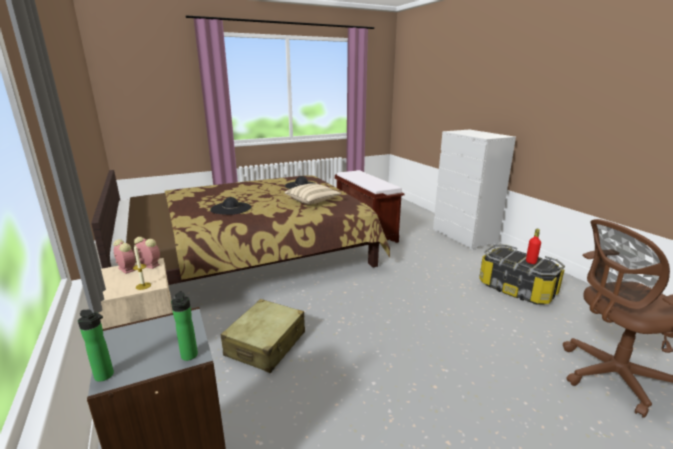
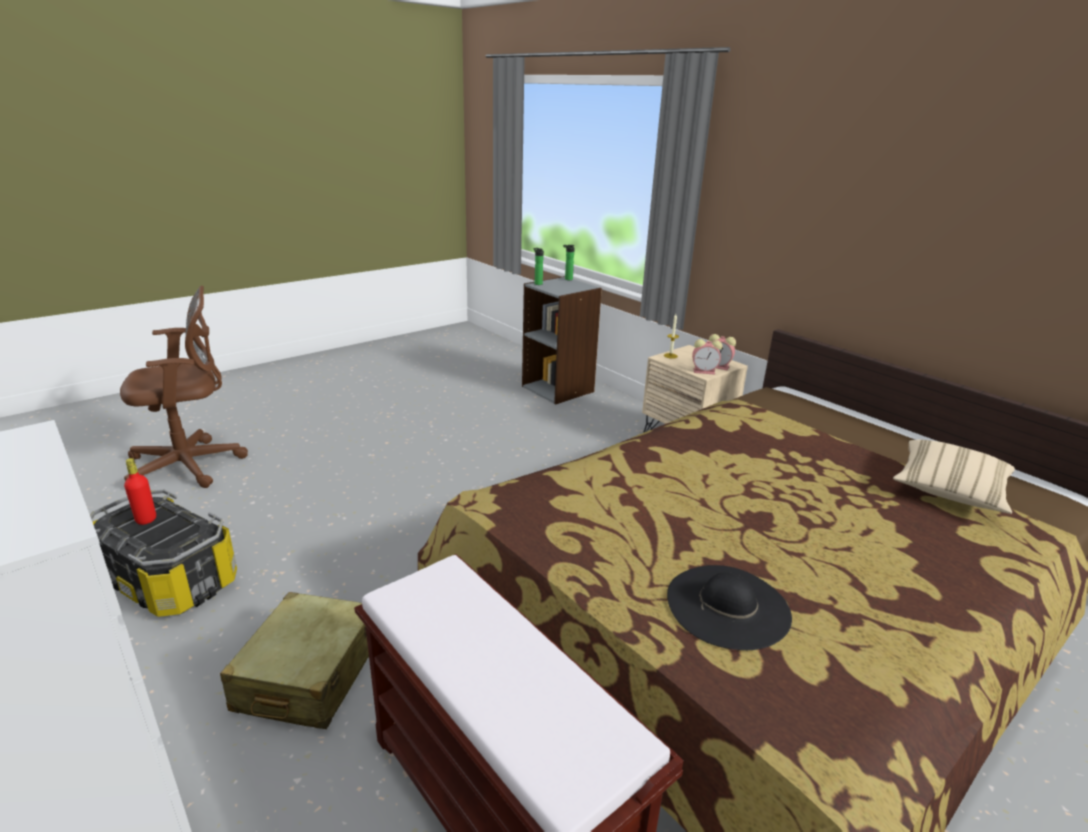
camera: 165 degrees right, 5 degrees up
black hat [210,197,252,215] -> none
beige suitcase [221,299,305,373] -> beige suitcase moved to [220,592,369,729]
beige pillow [284,183,341,205] -> beige pillow moved to [893,440,1015,514]

